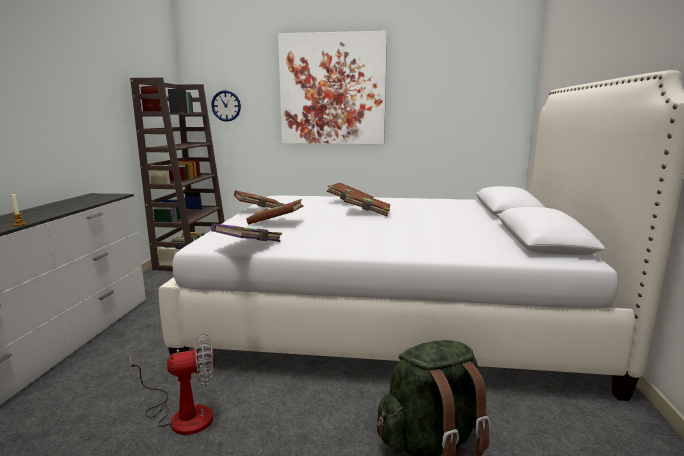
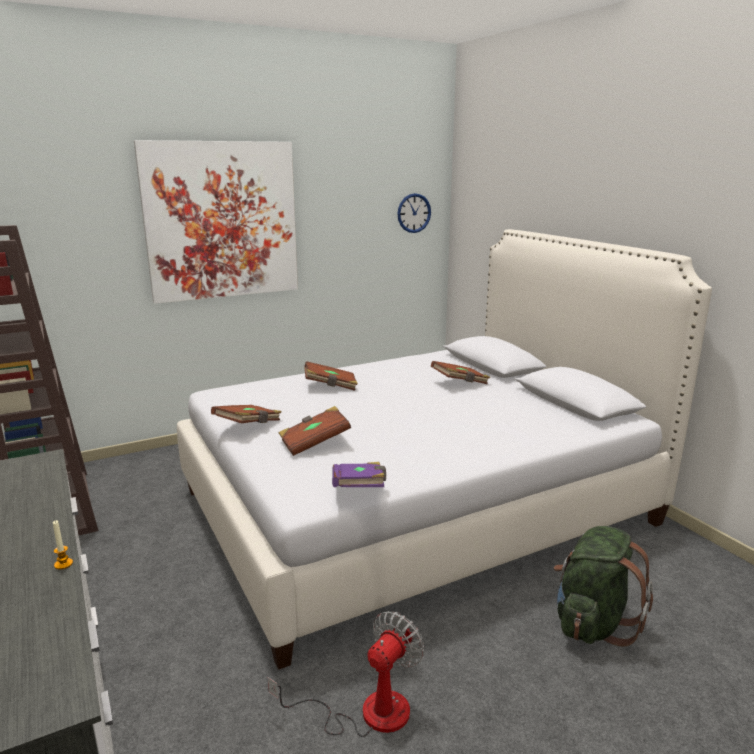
camera: 35 degrees left, 5 degrees up
wall clock [211,90,241,122] -> wall clock moved to [397,193,431,233]
brown book [344,191,390,216] -> brown book moved to [431,361,490,384]

